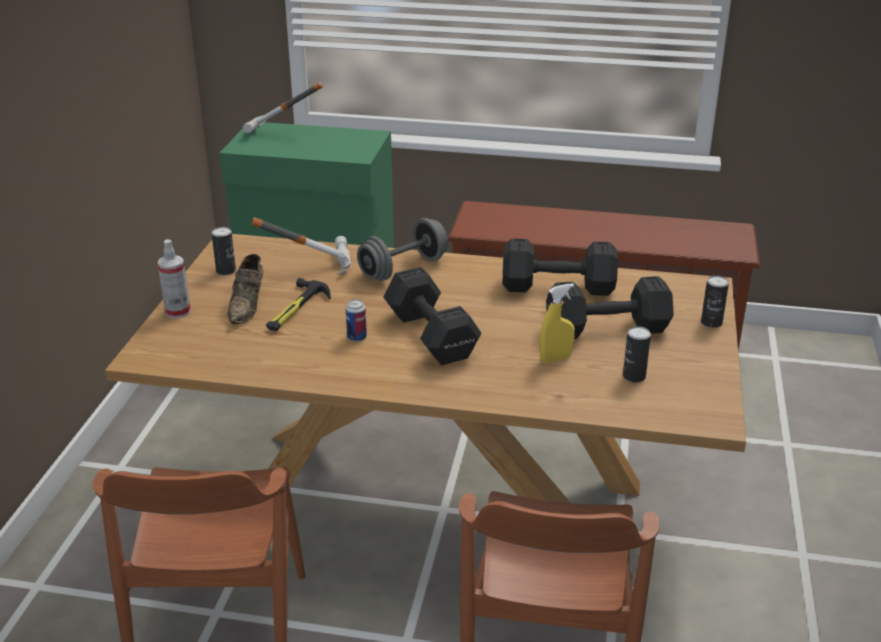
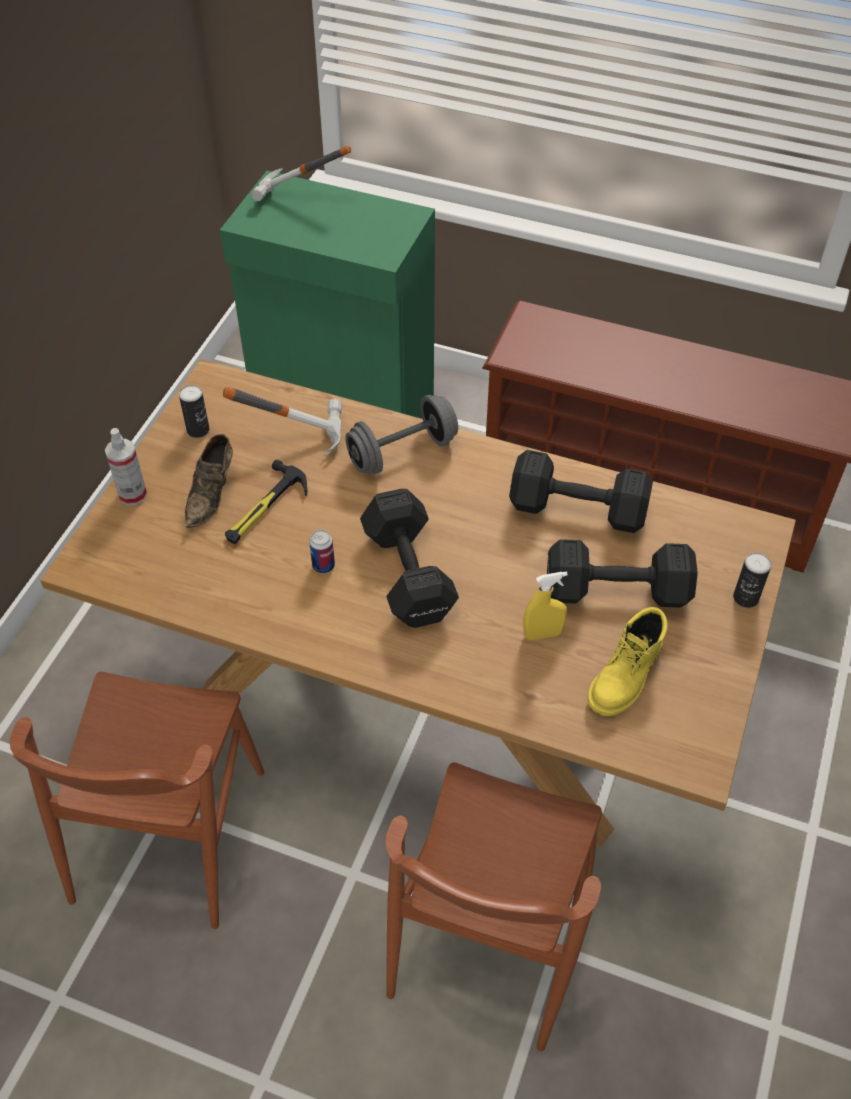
camera: 10 degrees right, 20 degrees up
can [623,326,651,382] -> yellow boot [587,607,668,716]

